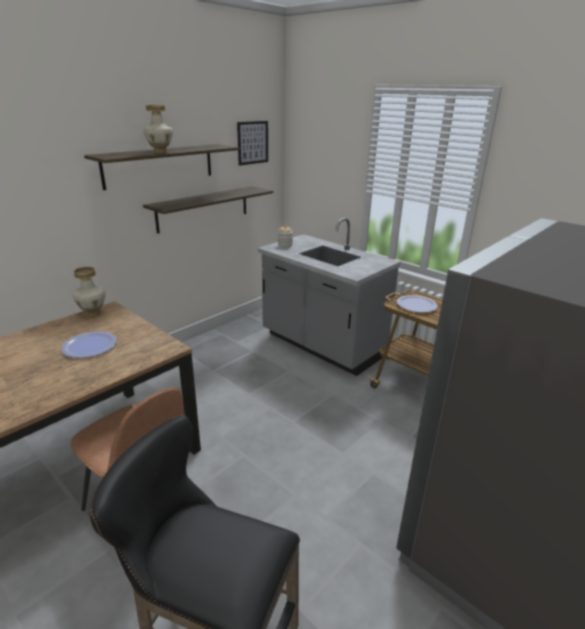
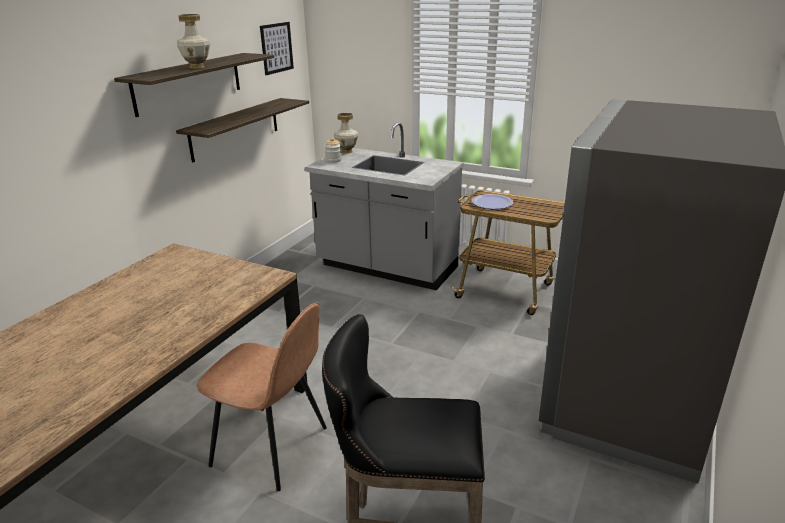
camera: 15 degrees left, 0 degrees up
plate [61,332,117,358] -> none
vase [73,267,106,317] -> vase moved to [334,113,358,154]

